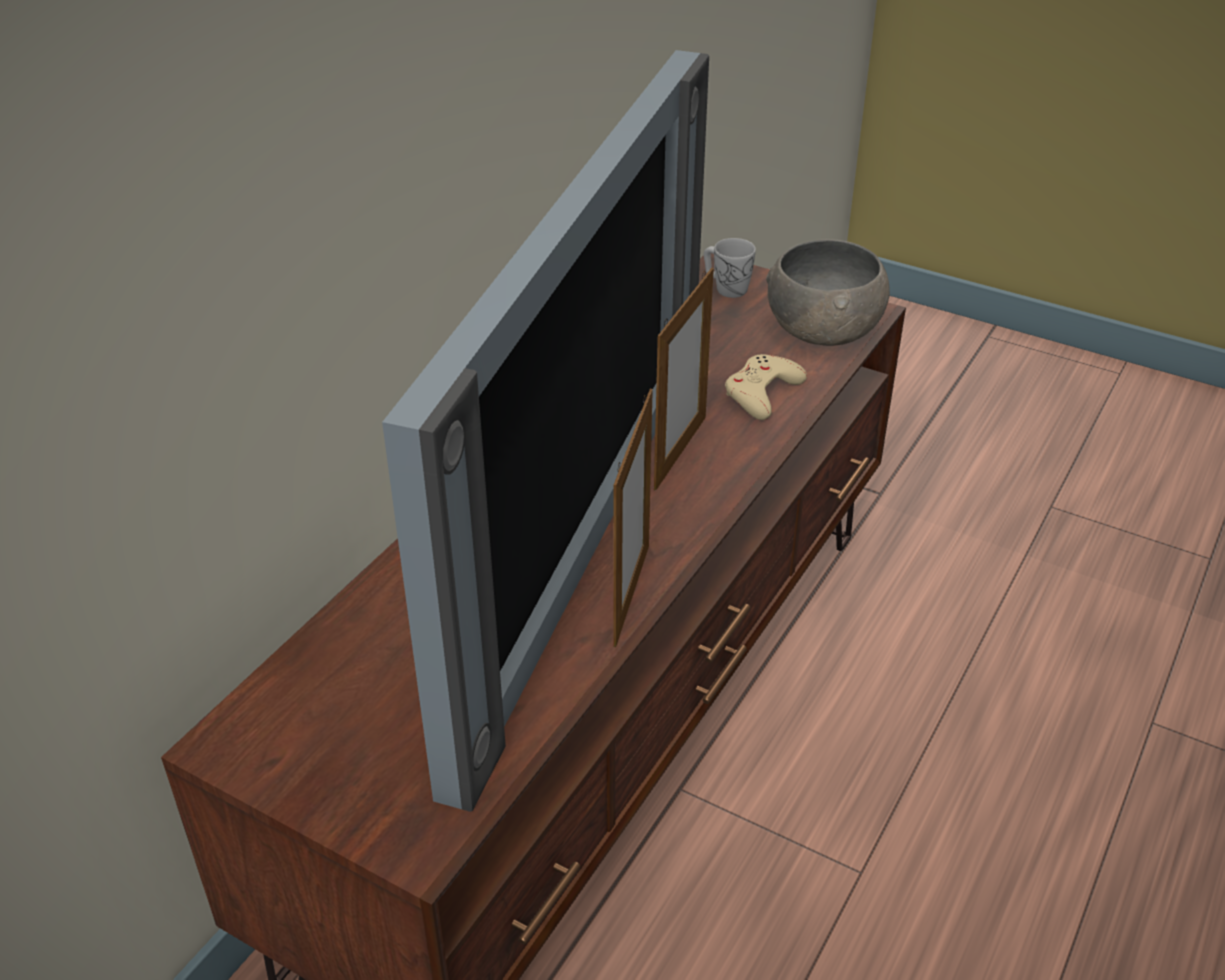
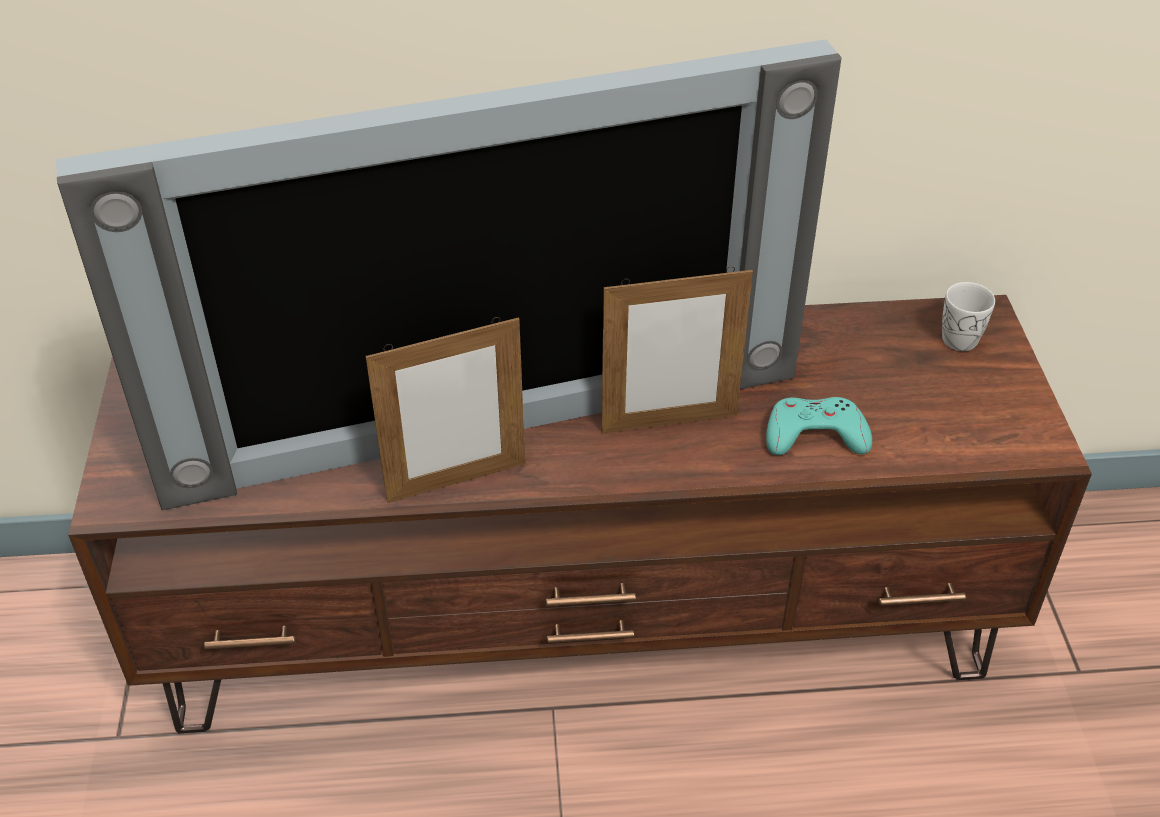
camera: 55 degrees right, 5 degrees up
beige game controller [725,354,807,420] -> turquoise game controller [766,397,872,455]
grey bowl [766,239,890,346] -> none

